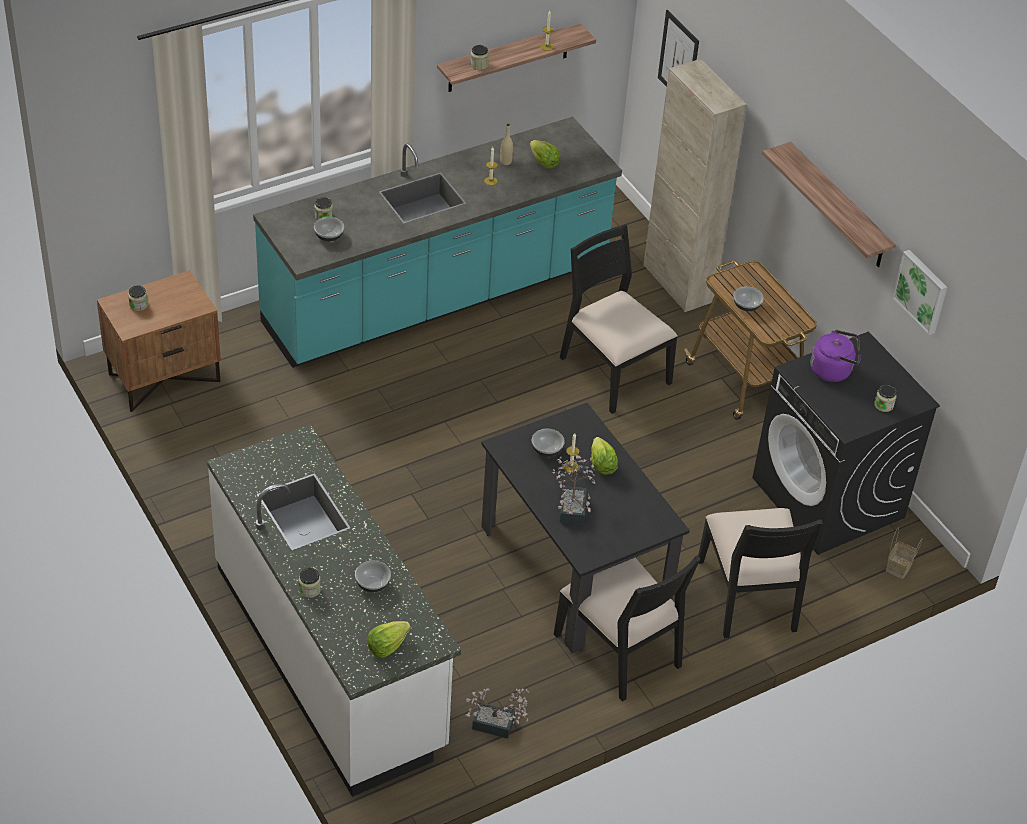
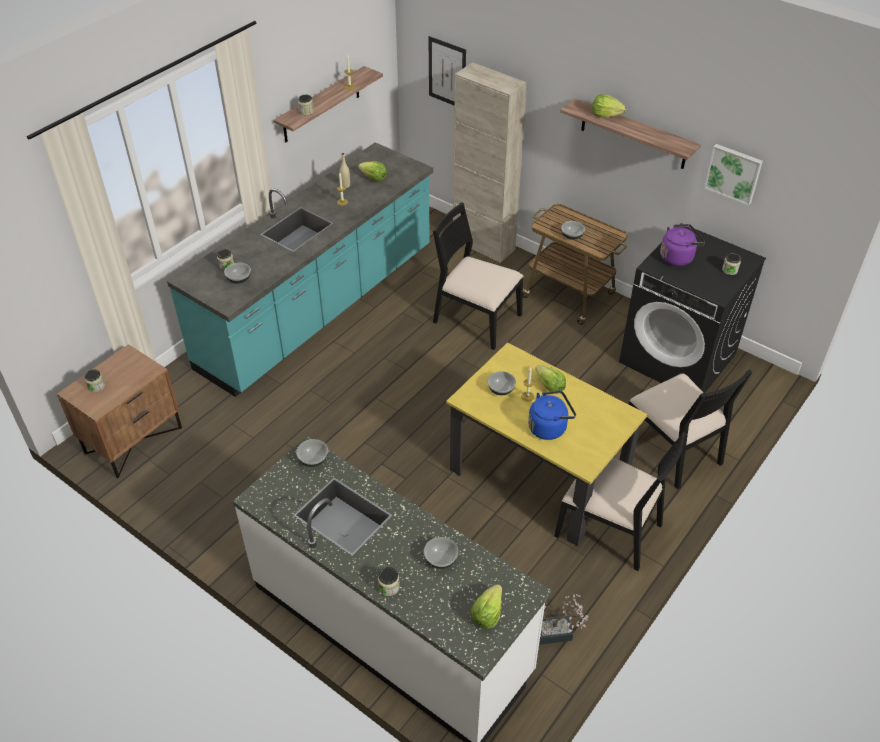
camera: 20 degrees left, 0 degrees up
black dining table [481,403,690,653] -> yellow dining table [446,342,647,547]
potted plant [553,455,596,525] -> blue kettle [528,390,576,440]
basket [886,528,923,579] -> none
none -> bowl [296,439,328,467]
none -> lettuce [592,94,626,117]

